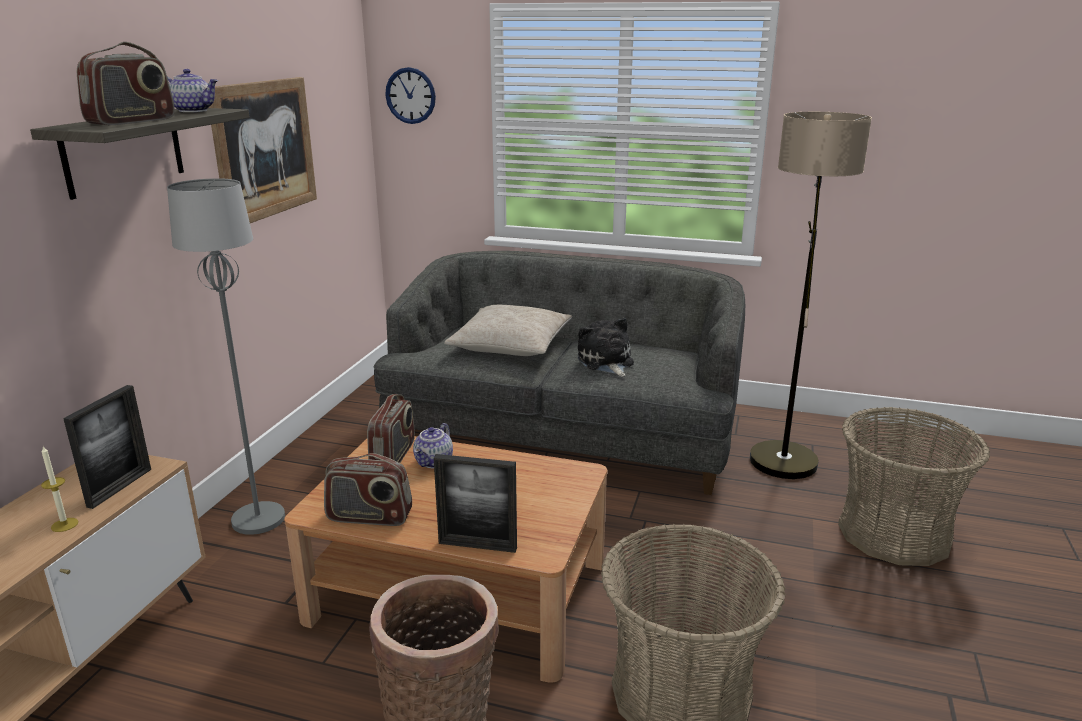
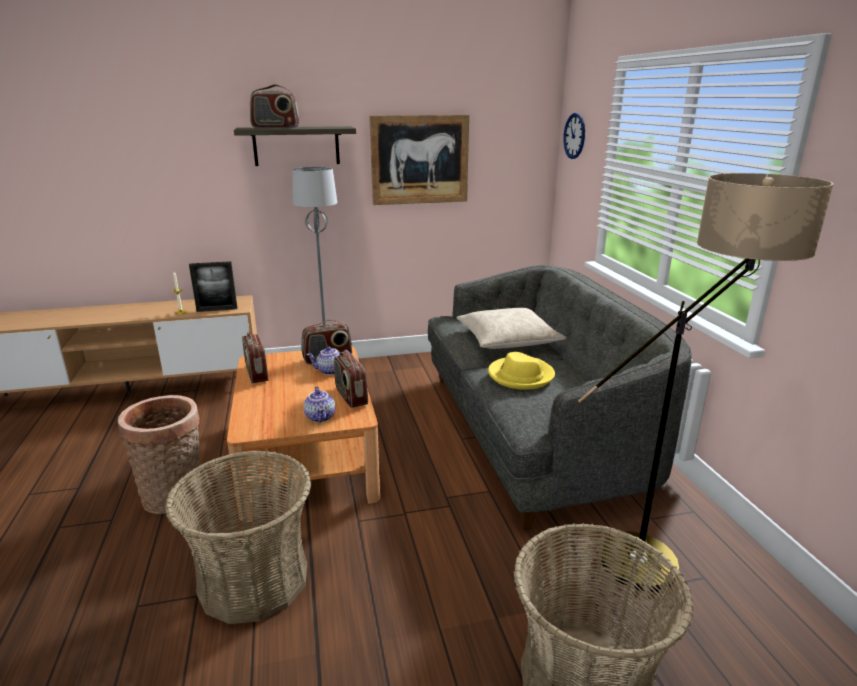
camera: 60 degrees right, 0 degrees up
teapot [167,69,218,112] -> teapot moved to [304,386,335,423]
picture frame [434,454,517,553] -> none
plush toy [577,318,634,377] -> yellow hat [488,352,555,390]
none -> radio [334,351,368,408]

